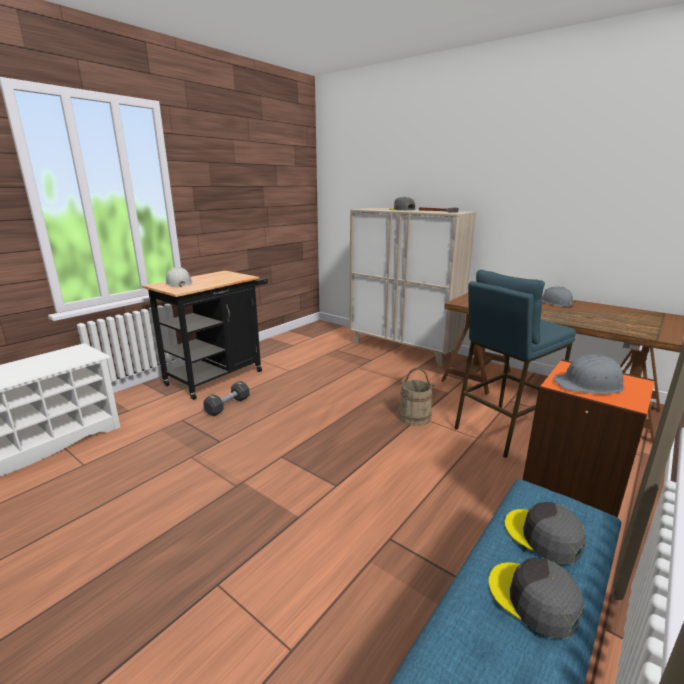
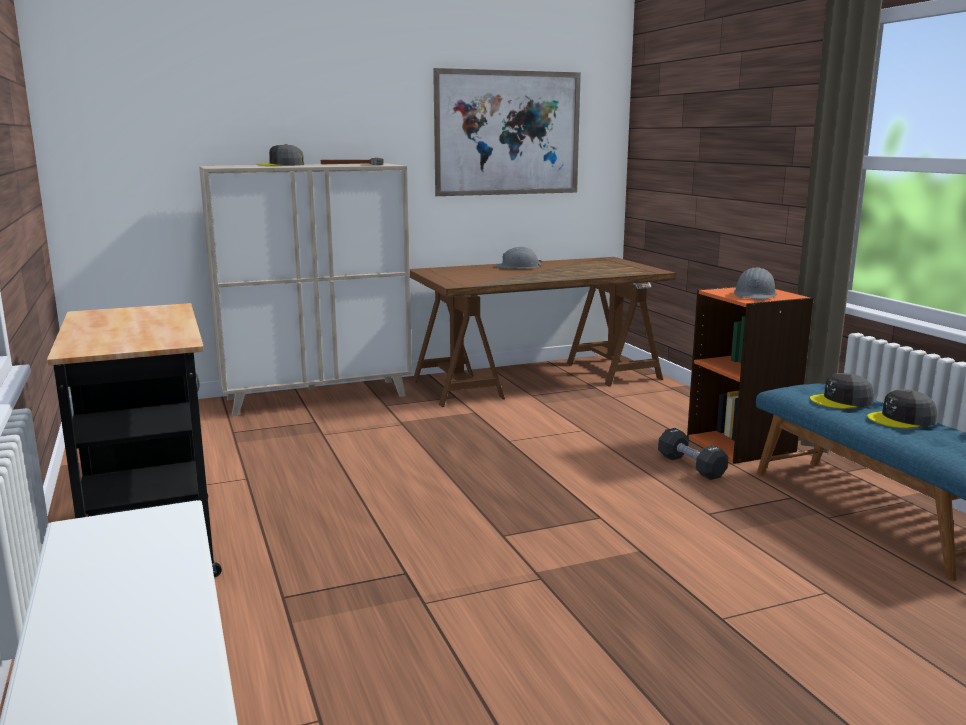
camera: 60 degrees left, 5 degrees down
white hard hat [165,267,193,287] -> none
black dumbbell [203,381,250,416] -> black dumbbell moved to [658,428,728,480]
beige bucket [398,368,435,426] -> none
blue stool [454,270,576,458] -> none
none -> picture [433,68,581,196]

